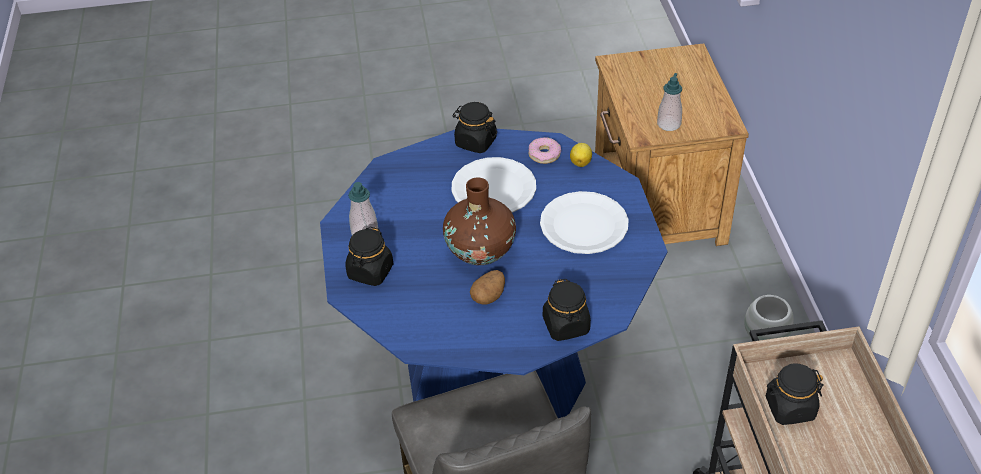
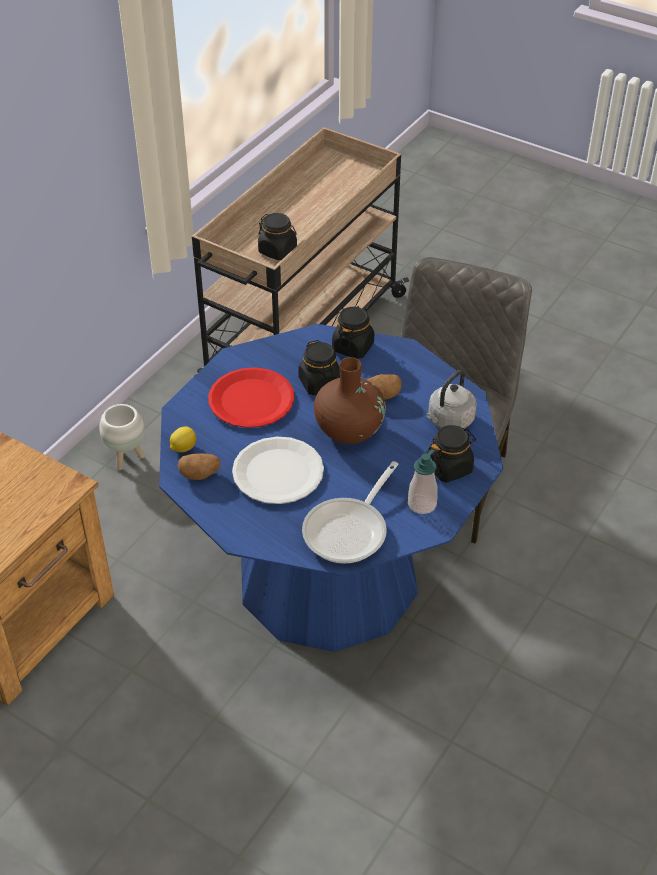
camera: 140 degrees left, 0 degrees up
black jar [452,102,497,153] -> black jar moved to [298,340,340,396]
donut [529,137,561,164] -> potato [177,453,221,480]
white plate [540,191,629,254] -> red plate [208,367,295,428]
soap dispenser [657,73,682,131] -> none
none -> frying pan [302,461,399,563]
none -> grey kettle [426,370,477,429]

